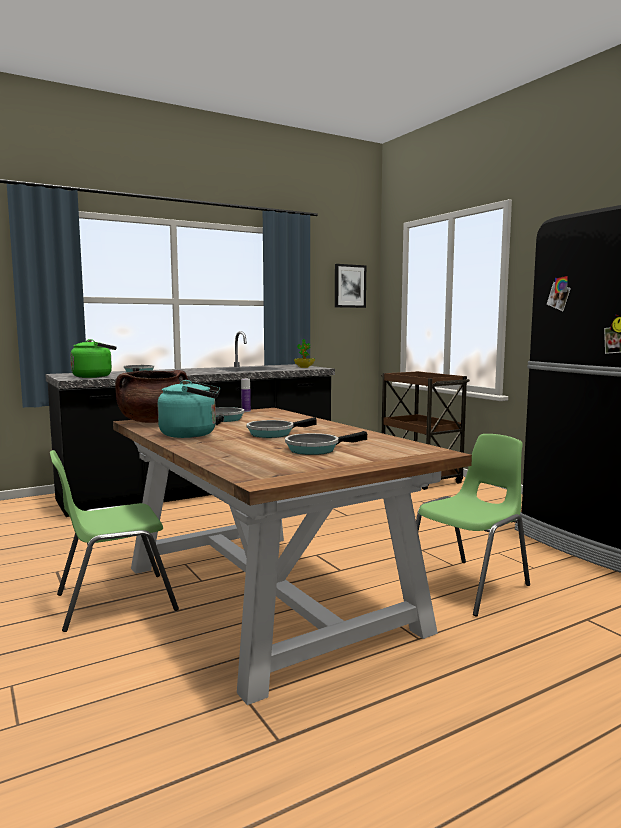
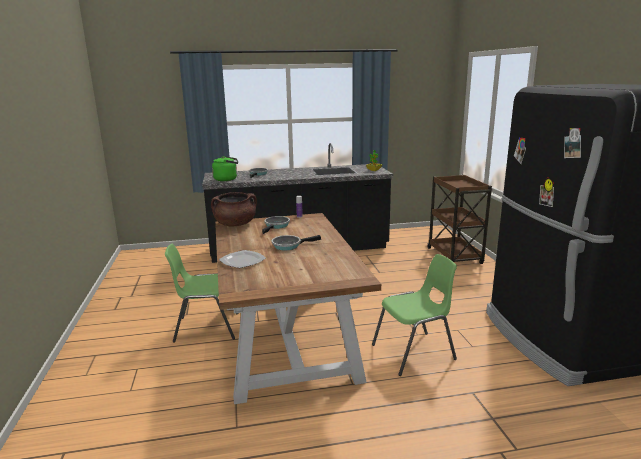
camera: 20 degrees right, 10 degrees up
turquoise kettle [158,380,220,438] -> none
frying pan [285,431,367,455] -> none
picture [335,264,366,308] -> none
none -> plate [219,250,266,268]

